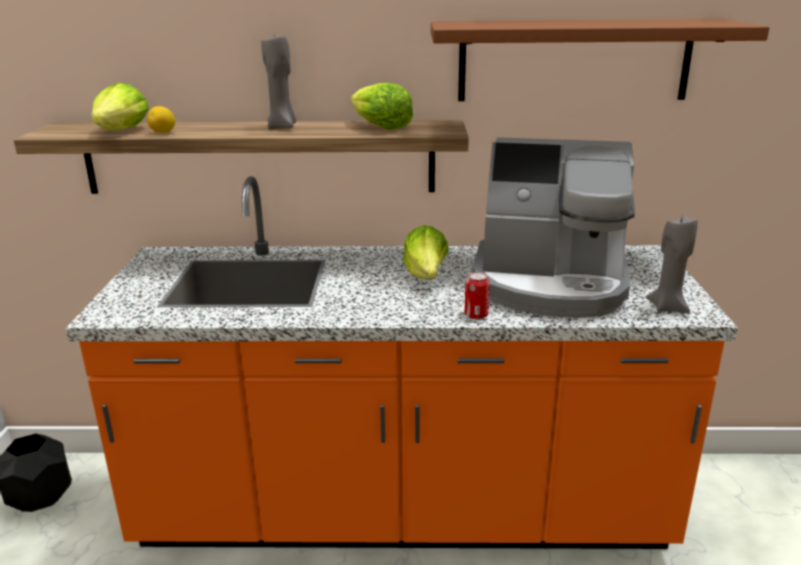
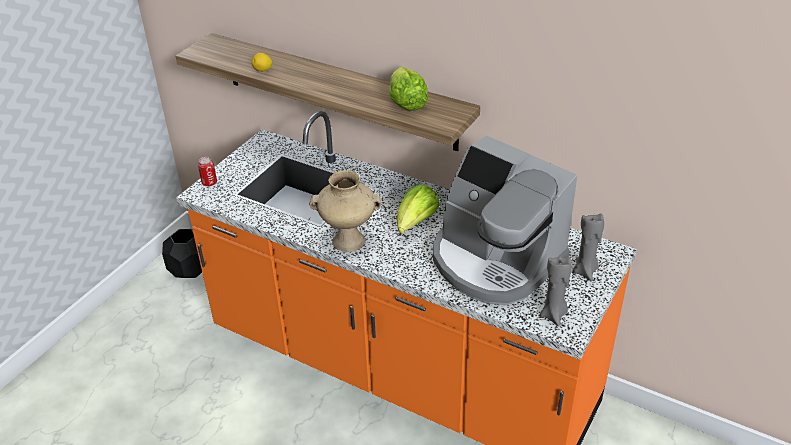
camera: 30 degrees right, 15 degrees up
lettuce [91,83,149,130] -> none
grey candle [261,34,296,129] -> grey candle moved to [573,214,604,281]
brown shelf [431,19,770,101] -> none
can [464,272,490,319] -> can moved to [198,157,217,186]
none -> beige vase [309,171,382,252]

